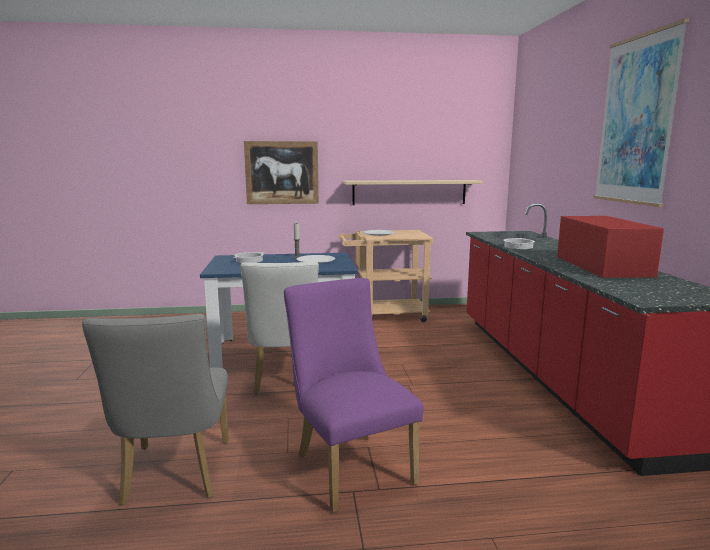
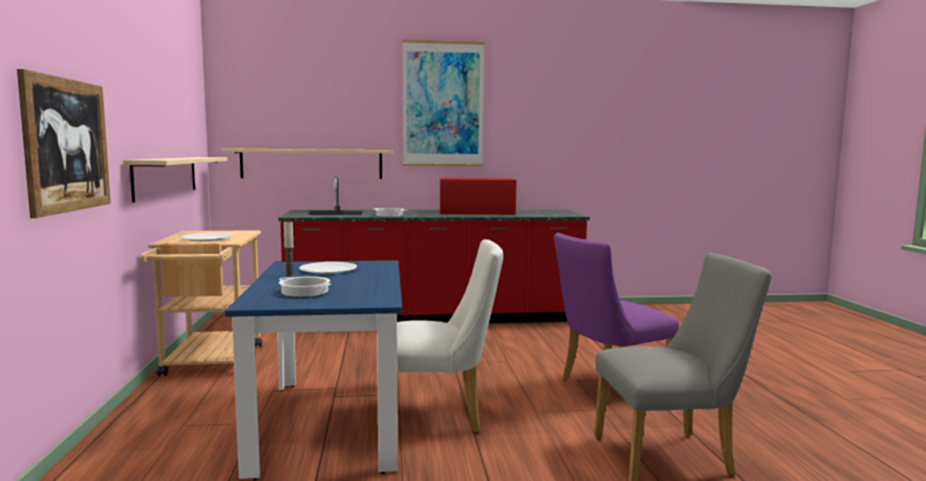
camera: 90 degrees left, 5 degrees down
none -> beige shelf [221,148,393,179]

